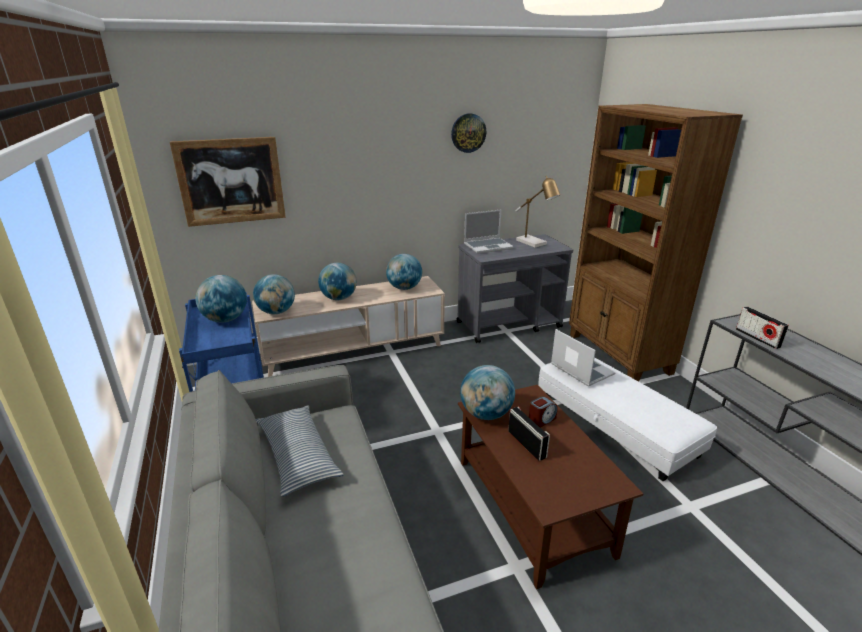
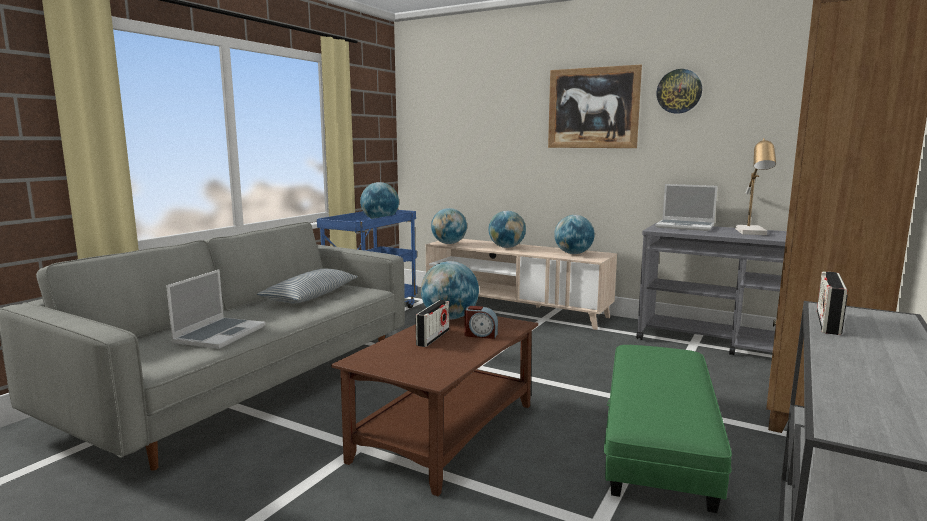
camera: 50 degrees right, 15 degrees down
picture [170,137,286,227] -> picture moved to [548,65,642,148]
white ottoman [538,358,717,481] -> green ottoman [604,345,732,513]
laptop [551,329,616,386] -> laptop moved to [166,270,266,349]

